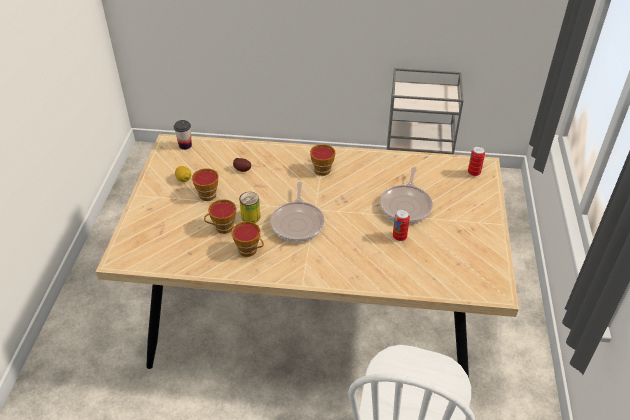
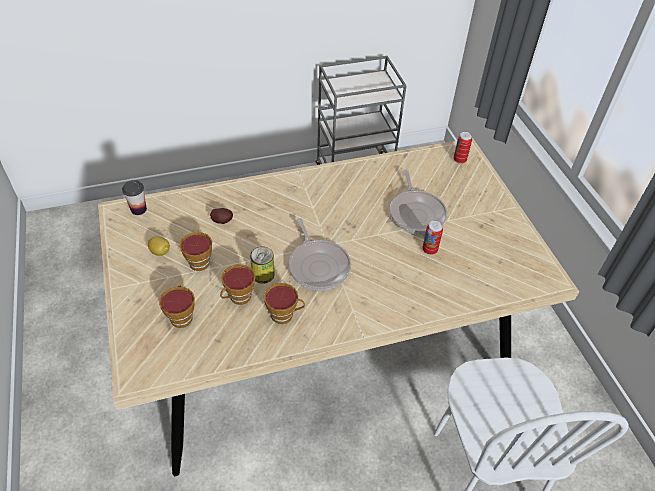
camera: 25 degrees left, 5 degrees up
cup [310,144,336,176] -> cup moved to [159,286,195,328]

